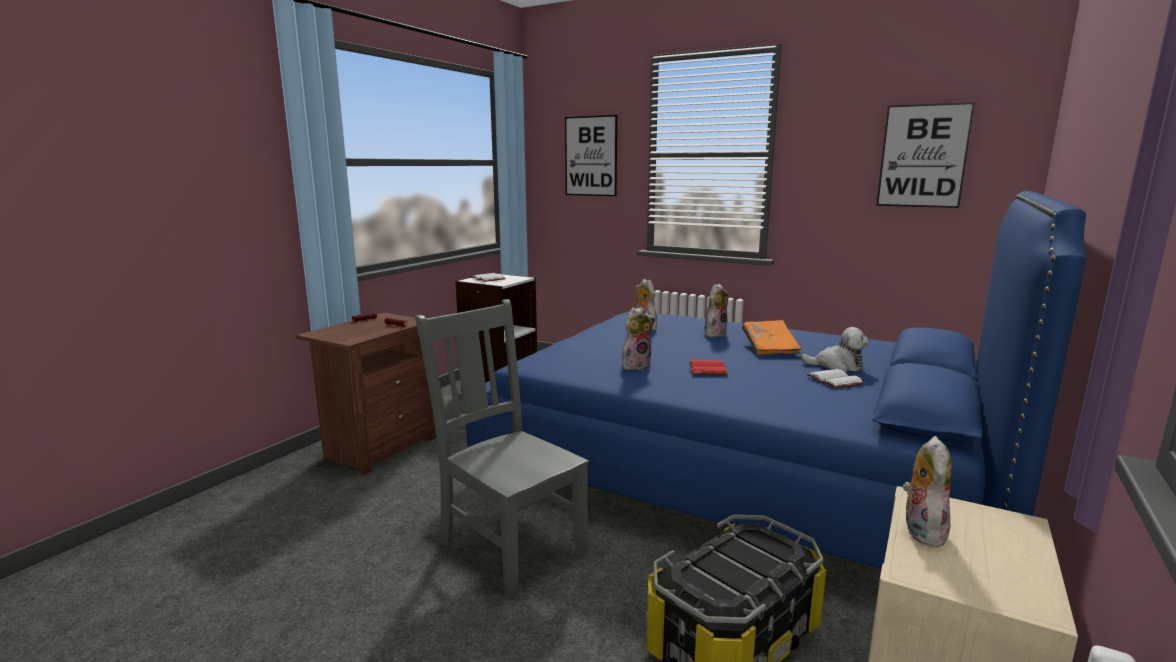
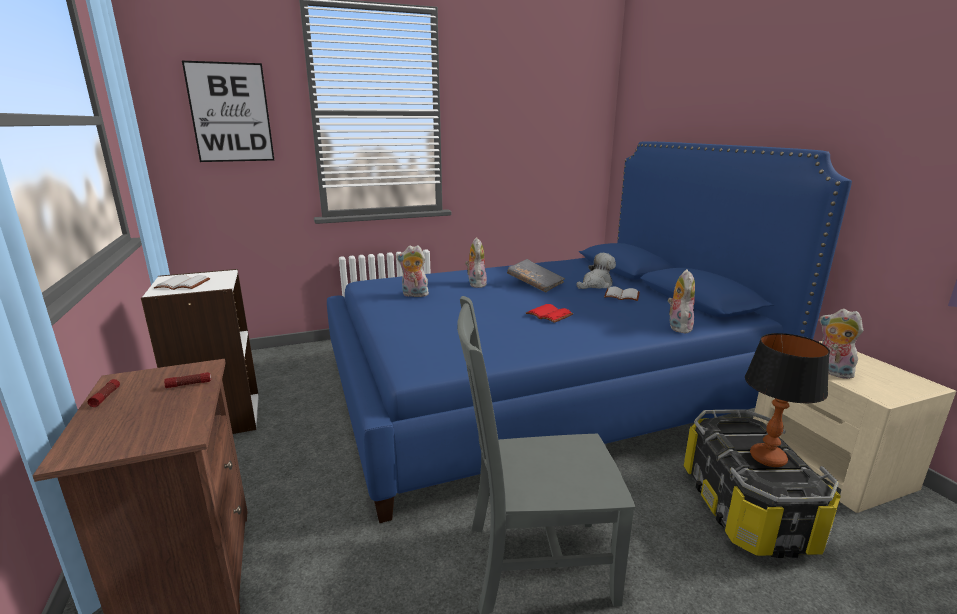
camera: 50 degrees left, 5 degrees up
plush toy [622,307,655,370] -> plush toy moved to [668,269,695,333]
orange book [742,320,802,356] -> grey book [507,259,565,293]
picture [876,102,975,208] -> none
none -> table lamp [745,333,830,467]

